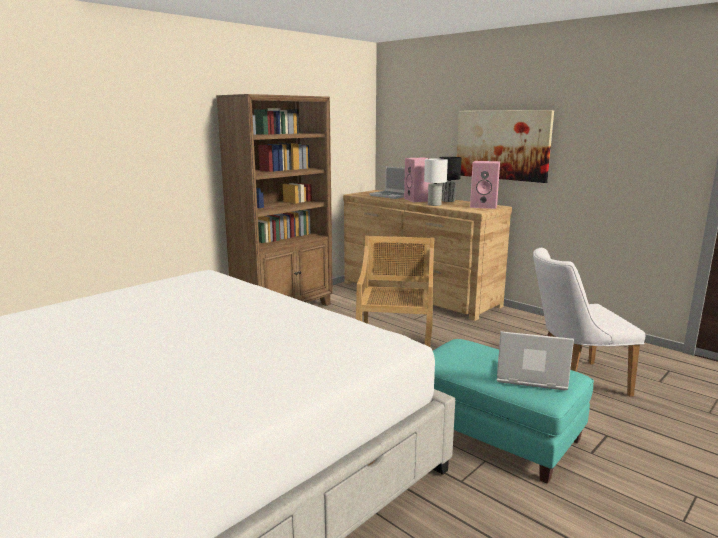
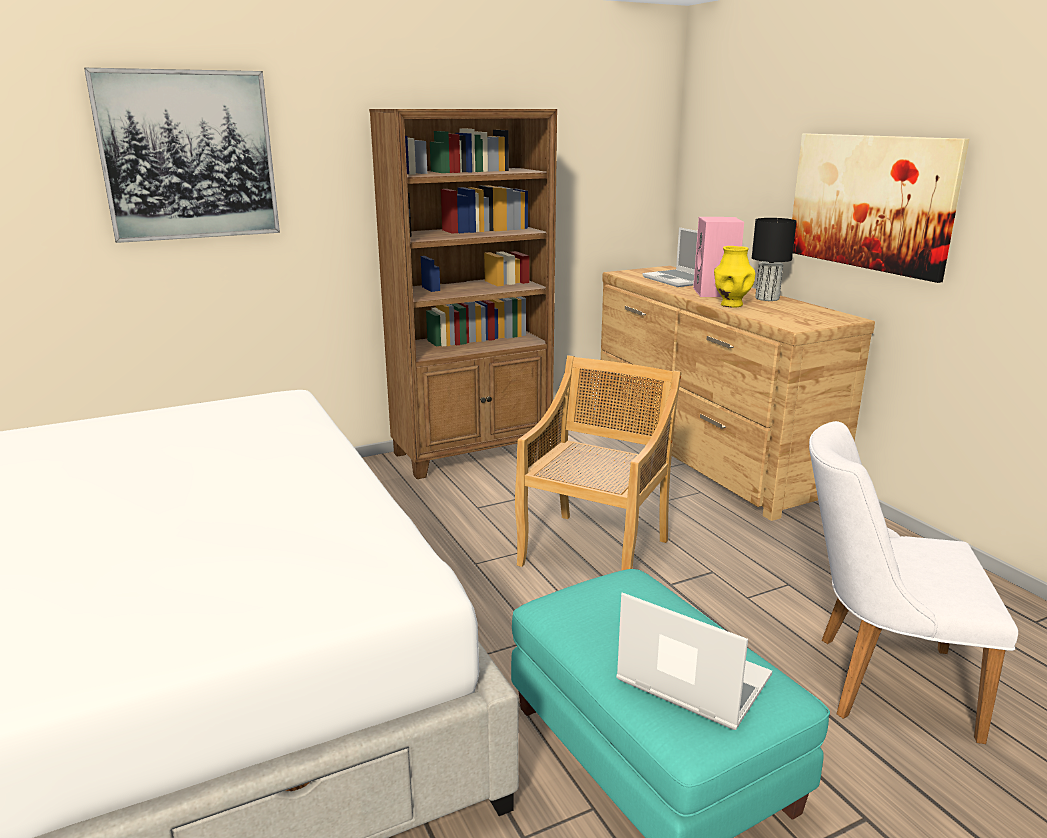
camera: 20 degrees right, 5 degrees up
white table lamp [424,159,448,206] -> yellow vase [714,246,755,308]
pink speaker [470,161,500,209] -> none
none -> picture [84,68,280,243]

